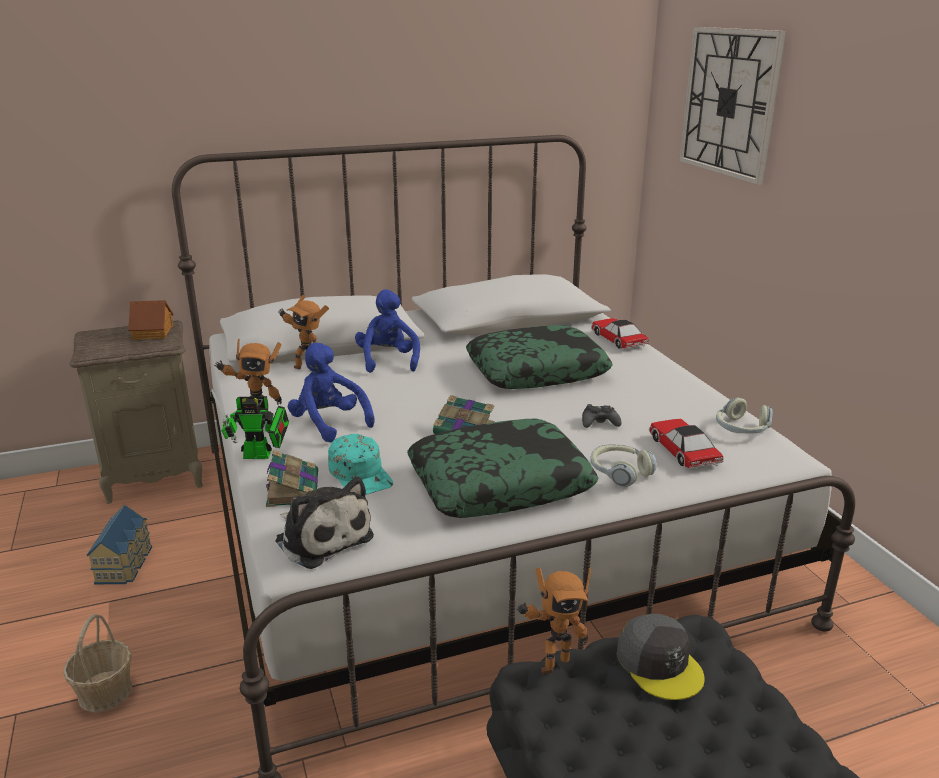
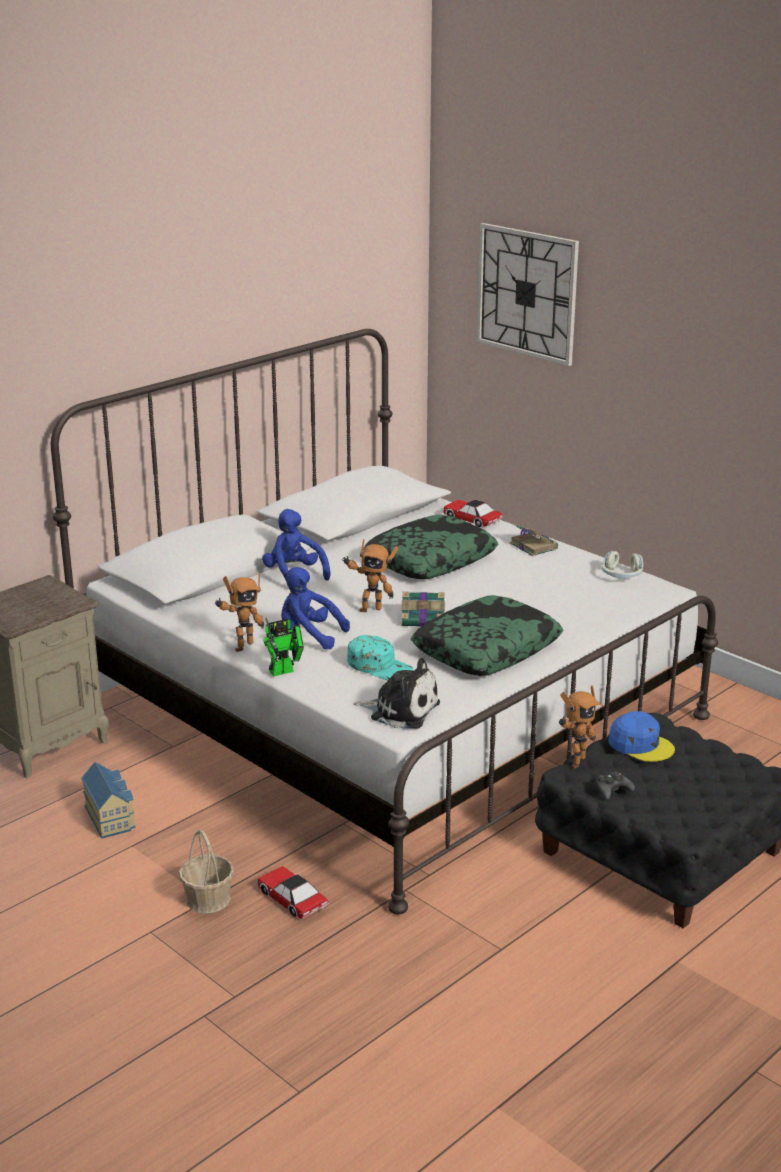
camera: 25 degrees left, 0 degrees up
toy house [128,300,173,340] -> none
book [266,450,318,507] -> book moved to [510,523,558,556]
toy robot [278,295,329,369] -> toy robot moved to [343,539,399,612]
black game controller [582,404,621,428] -> black game controller moved to [595,772,635,800]
headphones [591,444,657,487] -> none
grey cap [617,614,705,700] -> blue cap [608,711,675,762]
toy car [649,419,723,468] -> toy car moved to [256,866,329,919]

